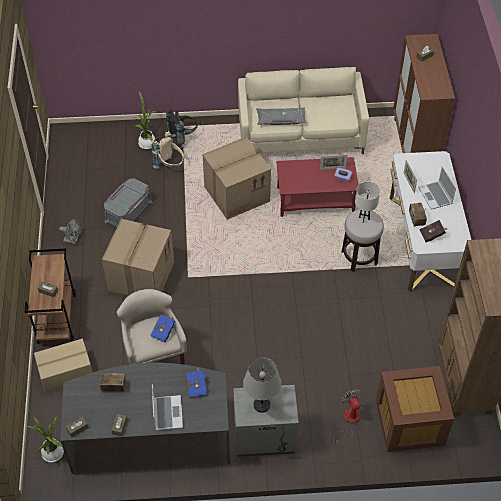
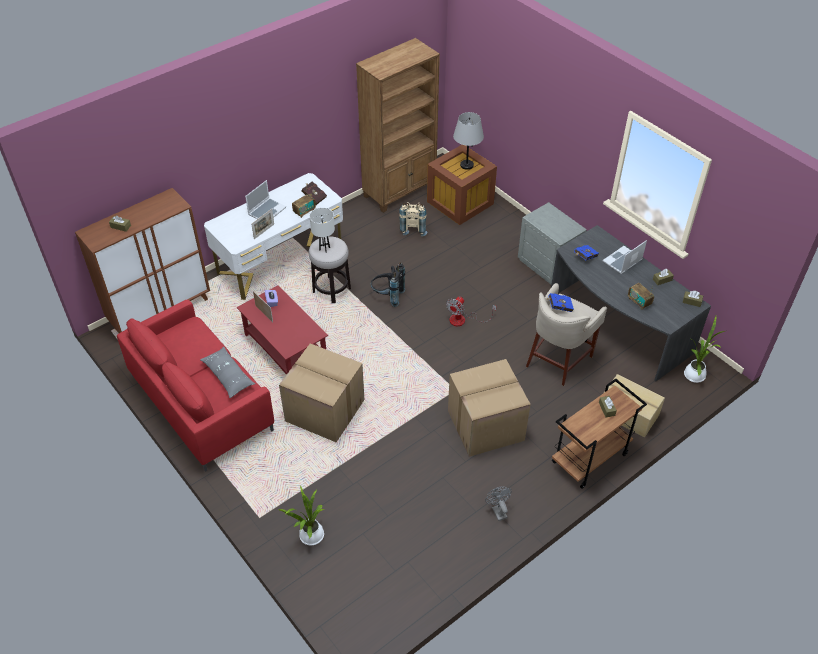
camera: 125 degrees left, 5 degrees down
grey storage box [104,178,153,227] -> none
beige backpack [151,130,184,169] -> beige backpack moved to [399,202,427,237]
black backpack [166,109,198,148] -> black backpack moved to [370,262,405,307]
beige sofa [238,67,369,154] -> red sofa [117,300,274,472]
grey table lamp [243,358,282,413] -> grey table lamp moved to [453,112,484,170]
fan [334,389,361,444] -> fan moved to [446,296,496,326]

